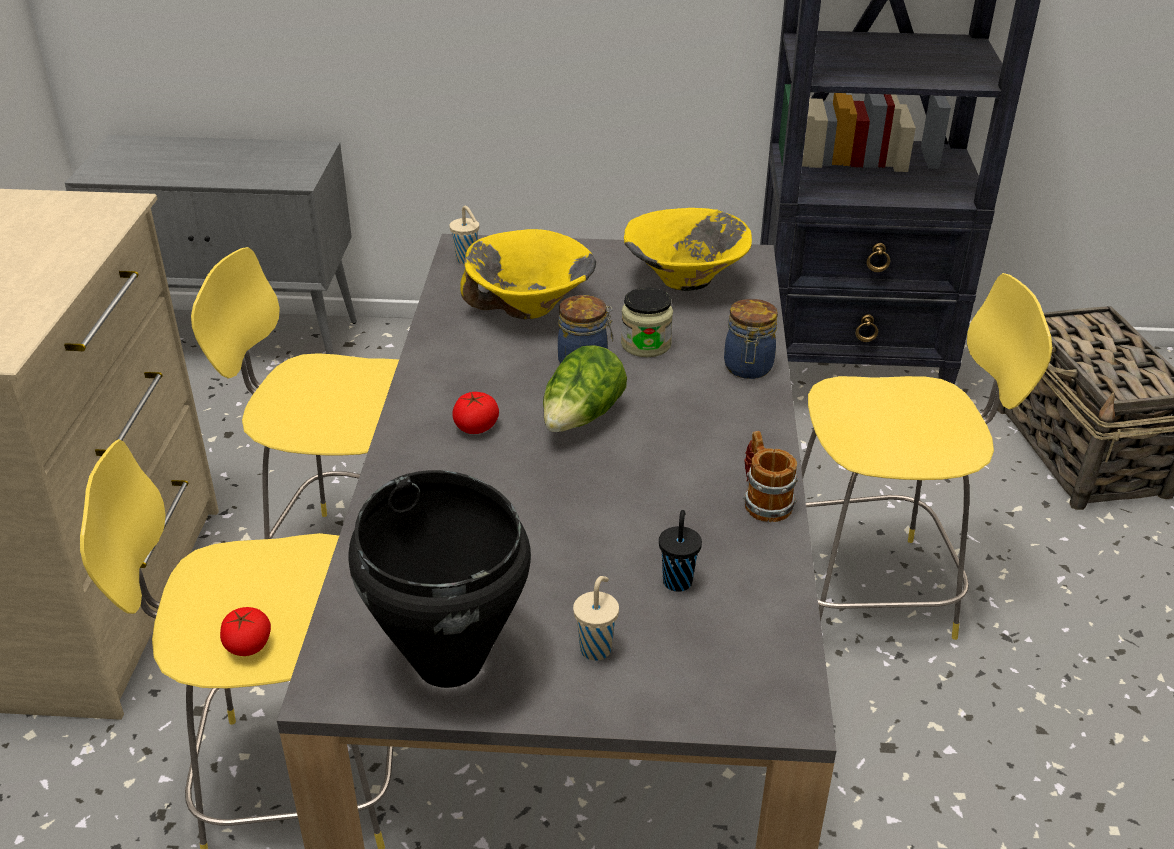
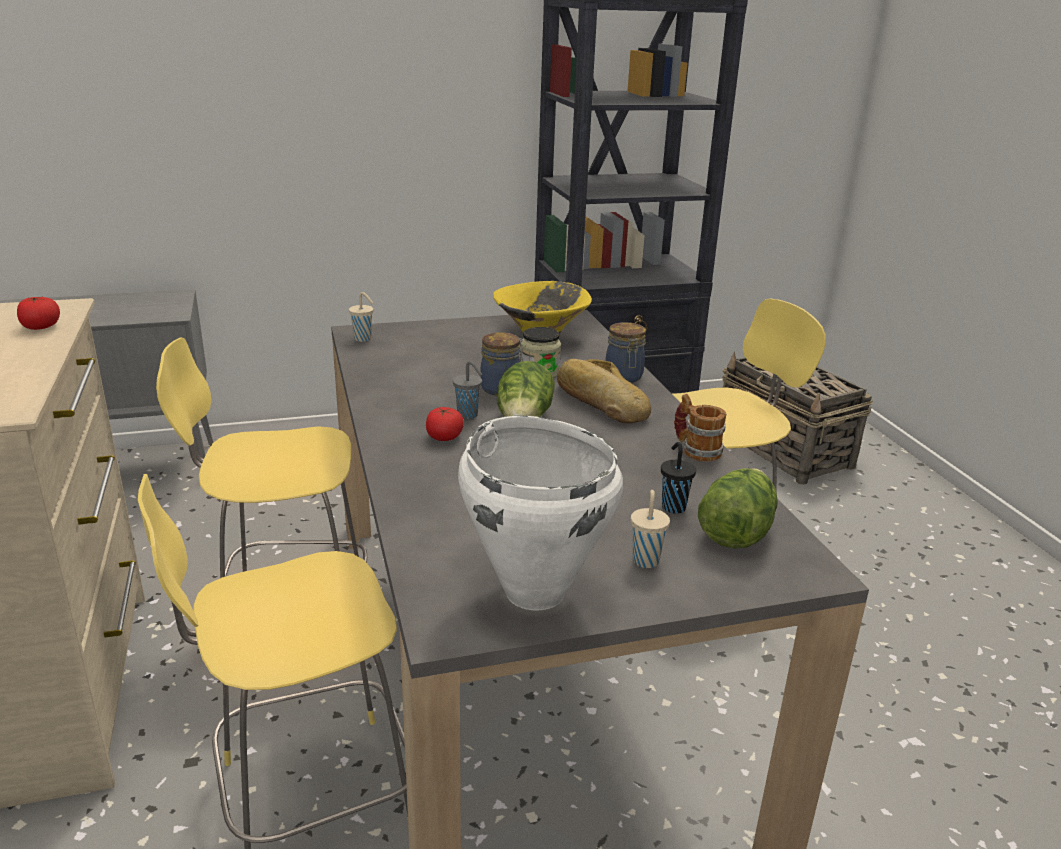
camera: 20 degrees left, 10 degrees down
tomato [220,607,271,656] -> tomato moved to [17,296,60,330]
black cooking pot [348,470,531,688] -> white cooking pot [458,416,623,610]
yellow bowl [461,229,596,319] -> none
none -> grey cup [453,361,482,419]
none -> bread [557,359,651,423]
none -> lettuce [698,468,778,549]

